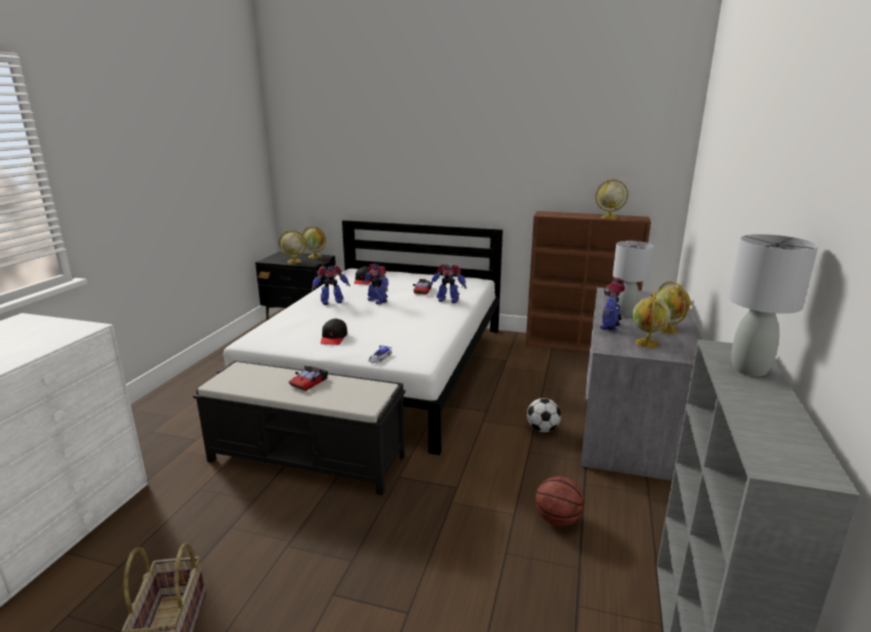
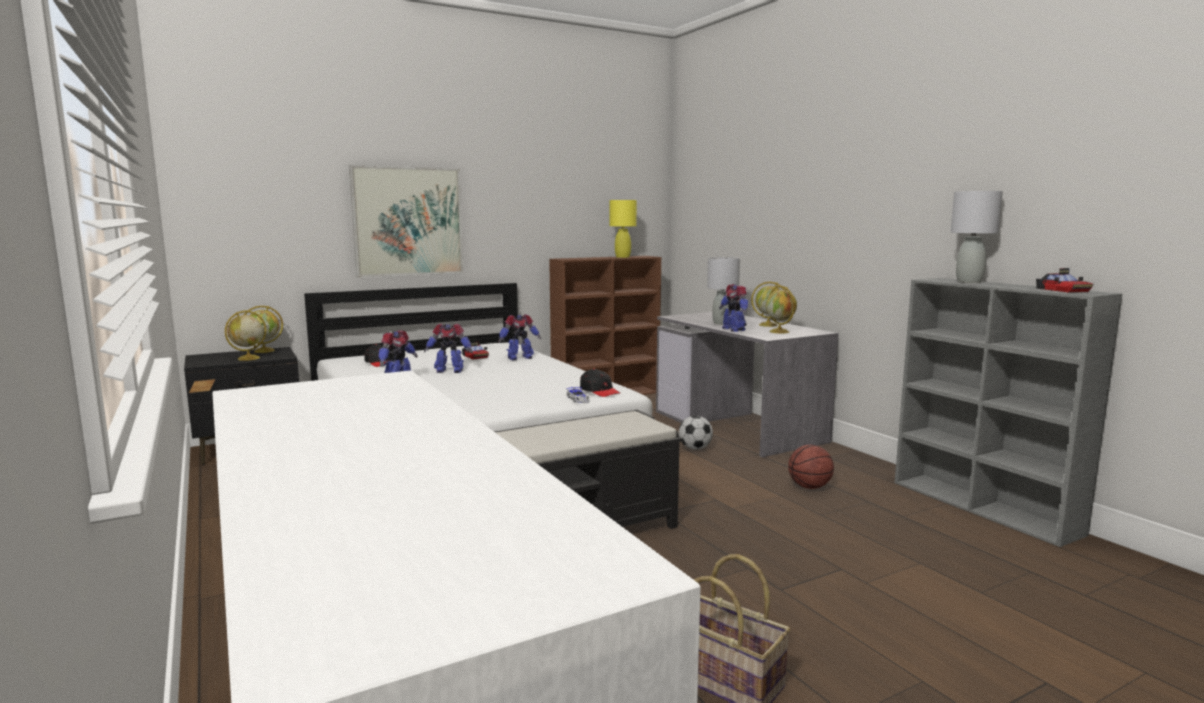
camera: 45 degrees left, 10 degrees down
toy car [289,366,328,391] -> toy car moved to [1036,268,1093,292]
black cap [321,318,347,345] -> black cap moved to [580,369,620,397]
globe [595,179,628,219] -> yellow table lamp [610,200,637,258]
none -> picture [349,165,463,278]

